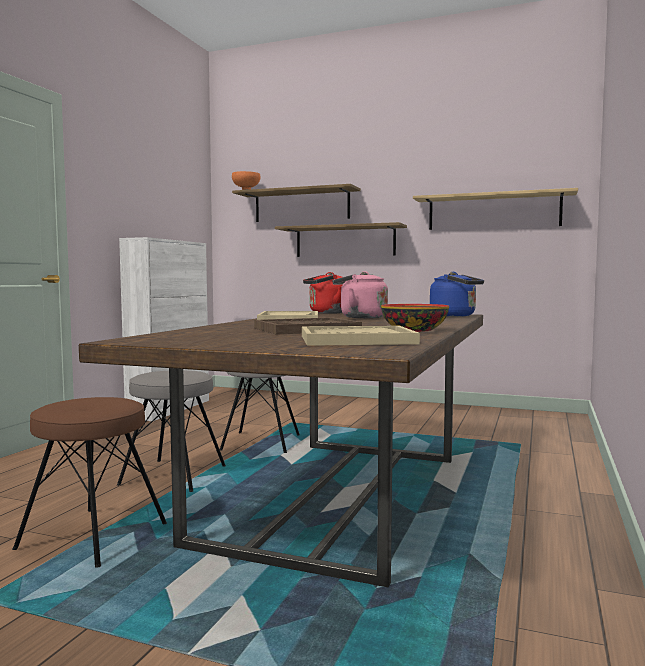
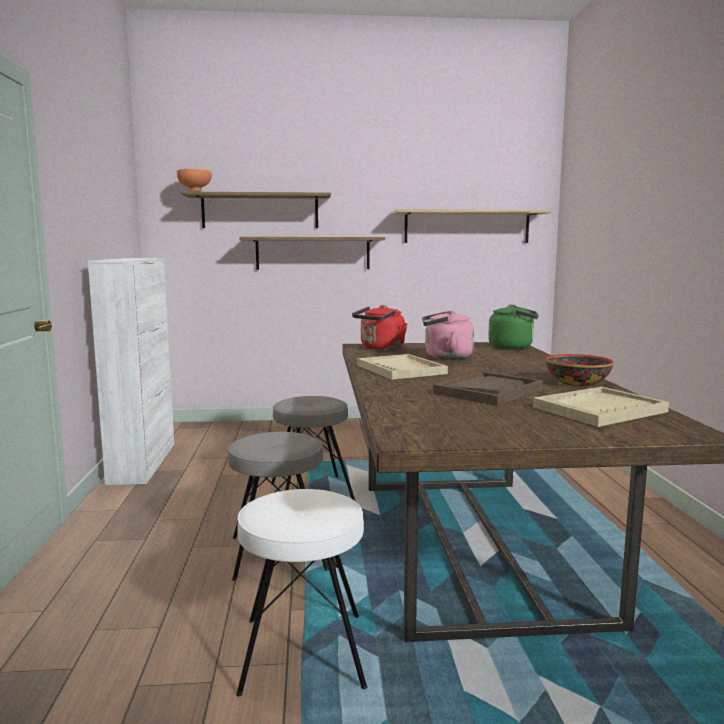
camera: 25 degrees left, 5 degrees up
brown stool [12,397,167,568] -> white stool [236,489,367,696]
blue kettle [430,272,484,317] -> green kettle [488,305,539,349]

